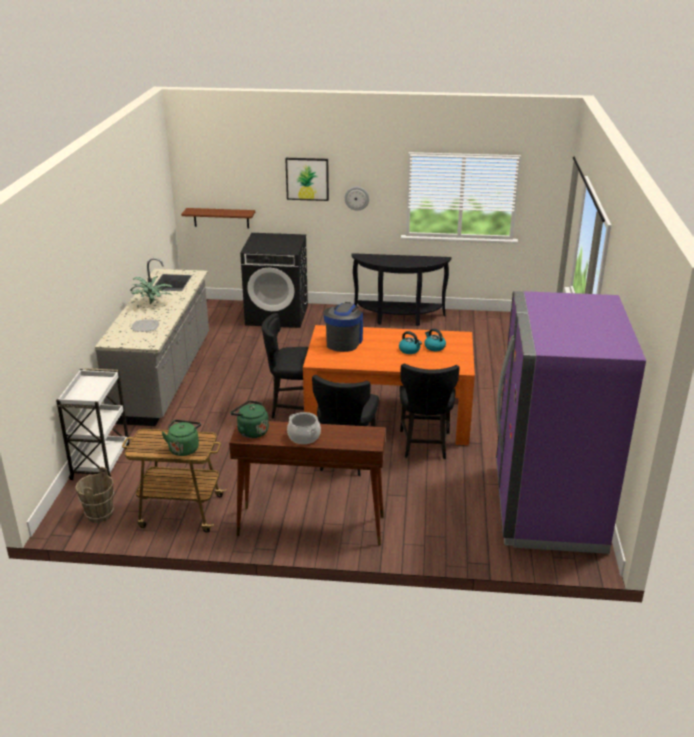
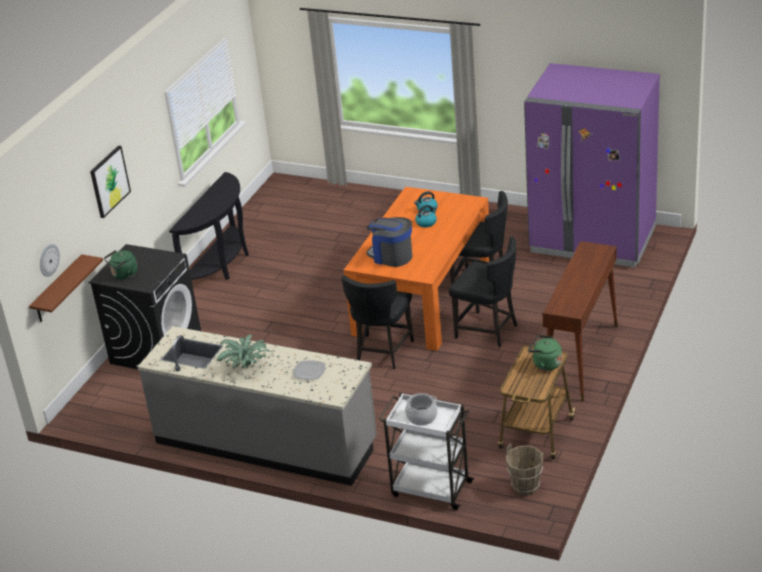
camera: 70 degrees left, 5 degrees up
green kettle [230,400,269,438] -> green kettle moved to [104,250,138,280]
cooking pot [287,412,321,444] -> cooking pot moved to [405,393,438,426]
wall clock [345,187,369,211] -> wall clock moved to [40,244,60,277]

